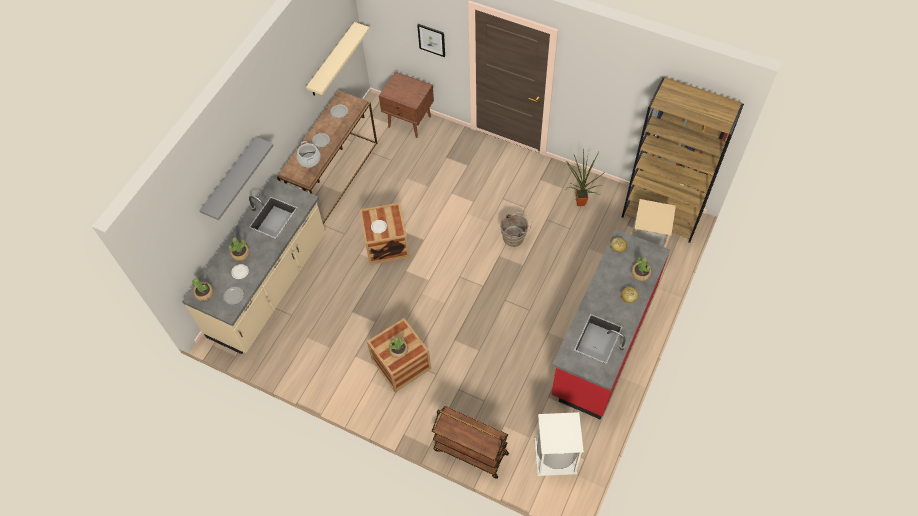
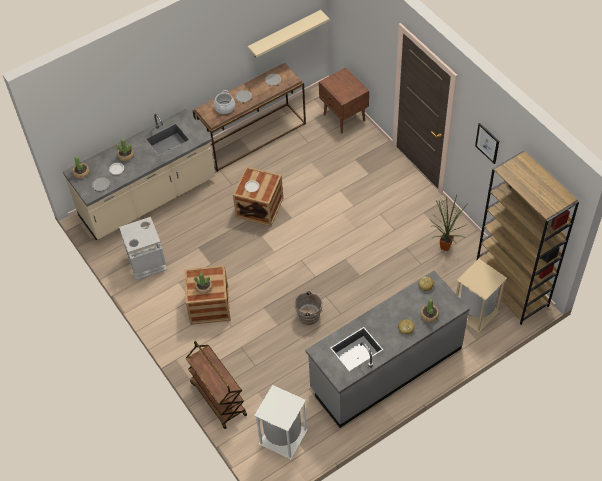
camera: 30 degrees right, 5 degrees down
grey shelf [199,137,274,220] -> none
picture [417,24,445,57] -> picture moved to [475,123,499,164]
brown bucket [500,212,532,247] -> brown bucket moved to [294,291,326,325]
red counter [552,229,670,420] -> grey counter [305,271,470,428]
none -> grey trash can [119,217,167,281]

